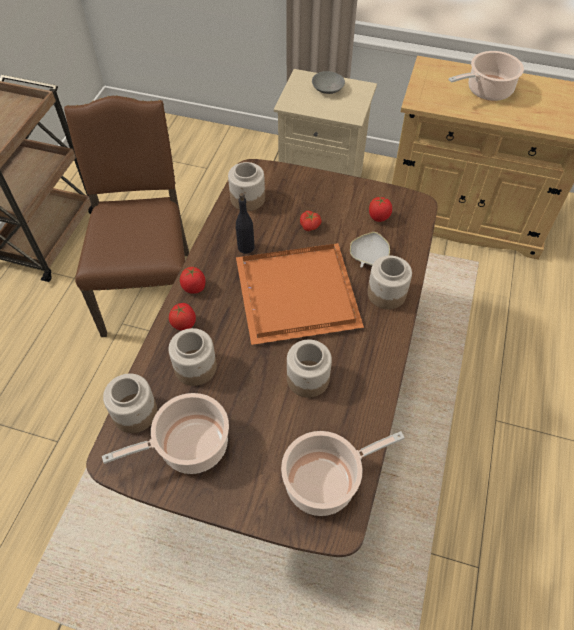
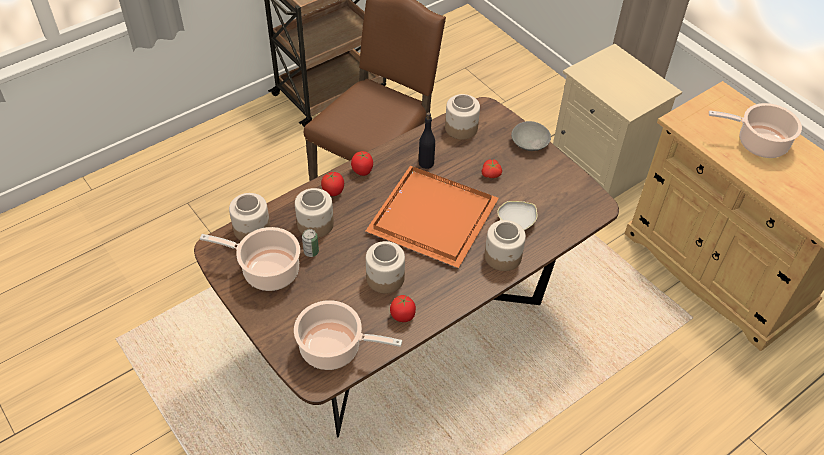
camera: 35 degrees right, 5 degrees down
grey bowl [312,71,345,94] -> grey bowl moved to [511,121,551,151]
tomato [369,196,392,222] -> tomato moved to [390,295,416,322]
none -> can [302,229,319,257]

